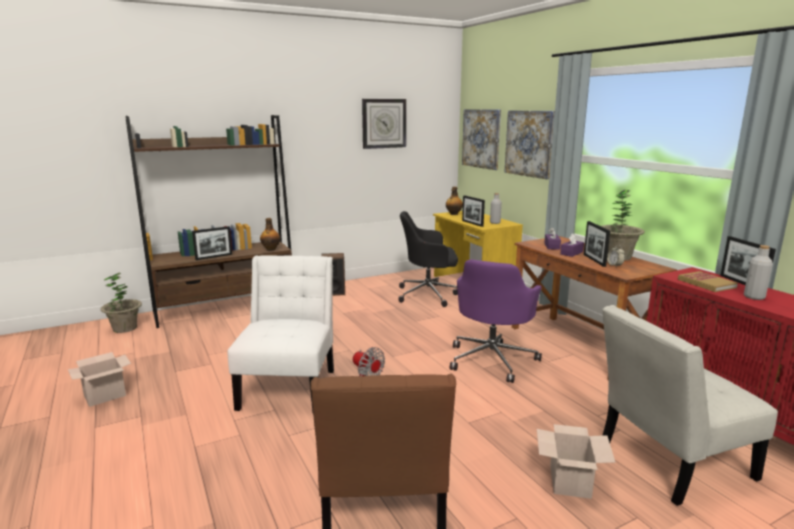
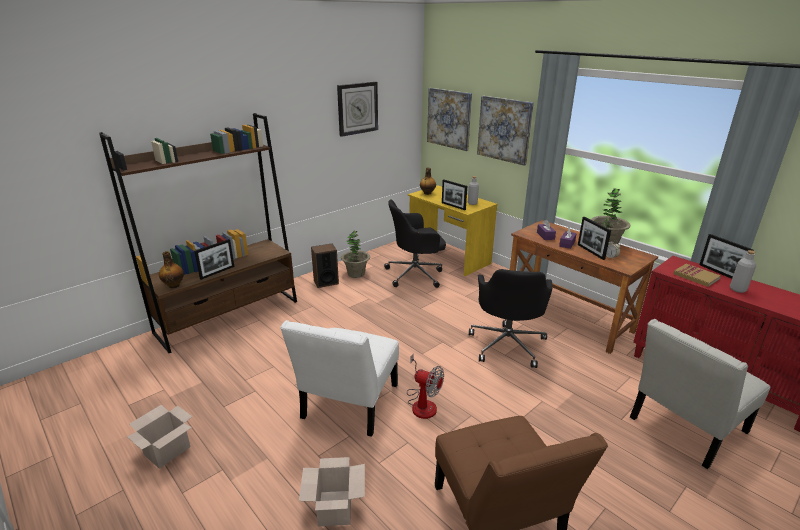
camera: 15 degrees left, 10 degrees up
potted plant [100,272,142,333] -> potted plant moved to [341,231,370,278]
white chair [227,255,334,412] -> white chair turned 150 degrees counterclockwise [280,320,399,437]
bottle [260,218,280,251] -> bottle moved to [159,251,184,288]
purple office chair [450,259,542,383] -> black office chair [469,269,552,368]
cardboard box [537,424,616,499] -> cardboard box moved to [299,457,365,526]

